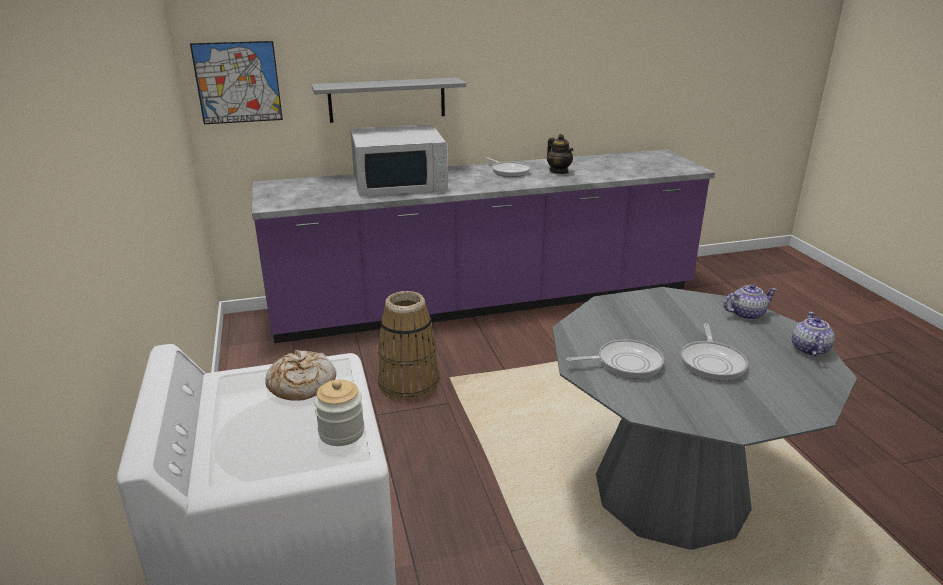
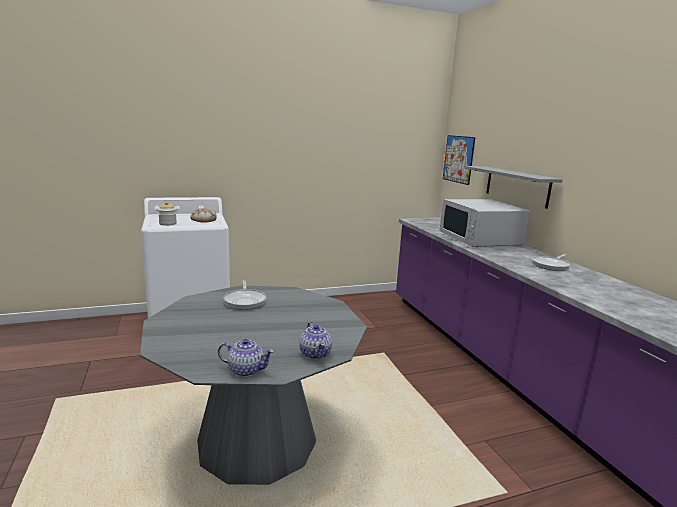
camera: 85 degrees right, 10 degrees down
basket [378,291,439,402] -> none
teapot [547,134,573,174] -> none
frying pan [681,324,748,381] -> none

